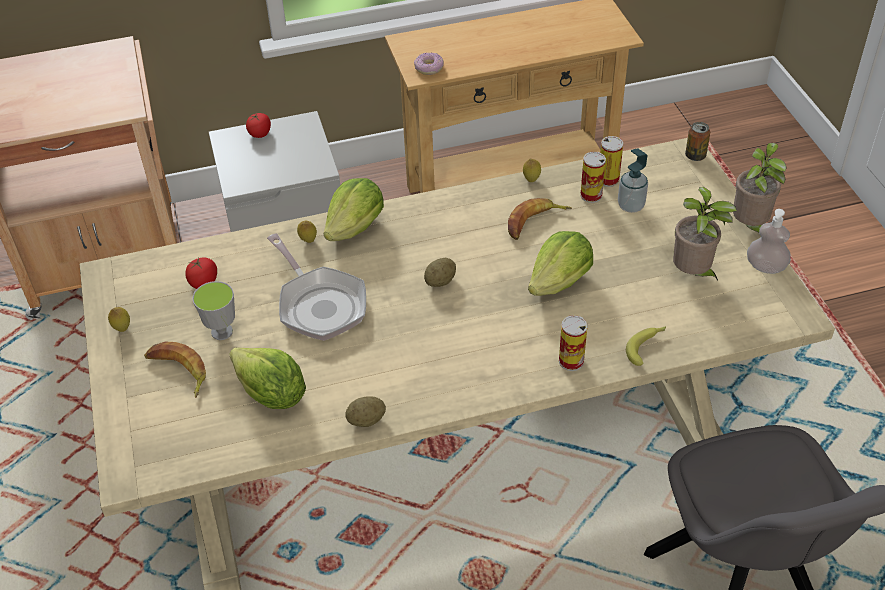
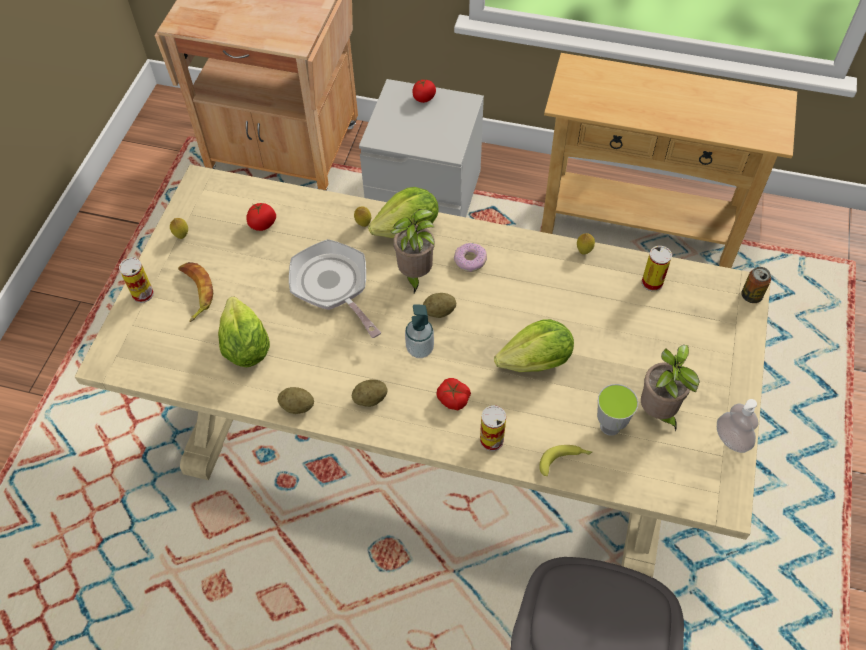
camera: 30 degrees right, 10 degrees up
cup [192,281,235,340] -> cup moved to [597,384,638,436]
frying pan [267,233,366,341] -> frying pan turned 150 degrees clockwise [289,239,381,338]
donut [414,53,444,75] -> donut moved to [454,243,487,272]
banana [508,198,572,240] -> none
can [580,152,606,203] -> can moved to [119,257,154,303]
soap dispenser [618,148,648,213] -> soap dispenser moved to [405,304,434,358]
potted plant [733,143,787,232] -> potted plant moved to [390,209,435,293]
none -> potato [352,379,387,407]
none -> tomato [436,378,471,410]

